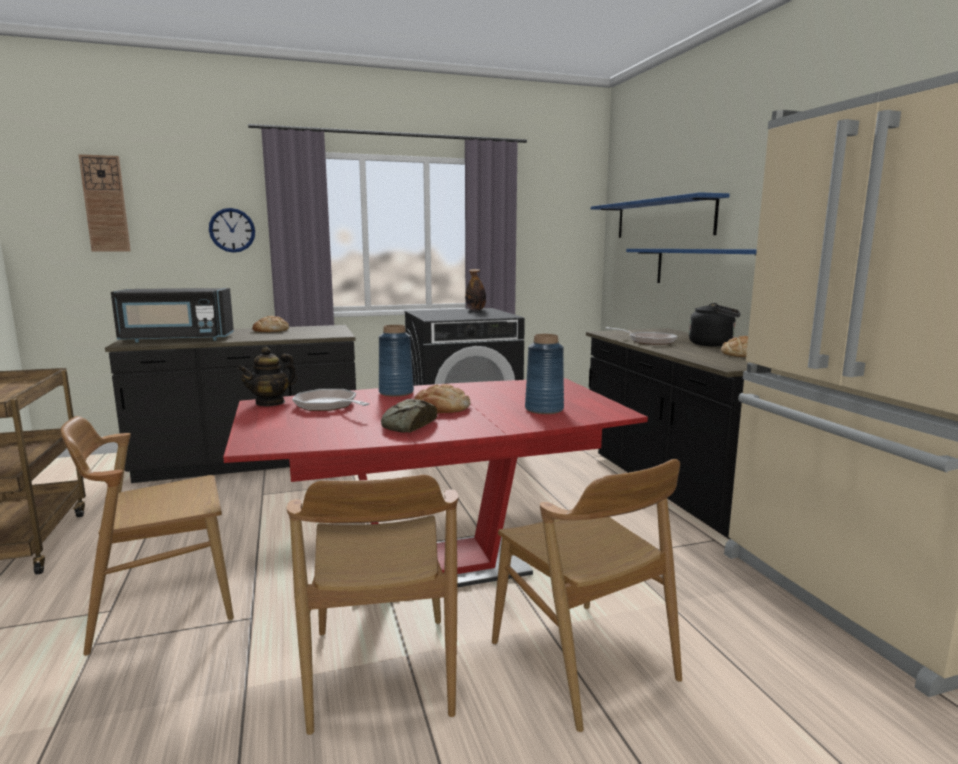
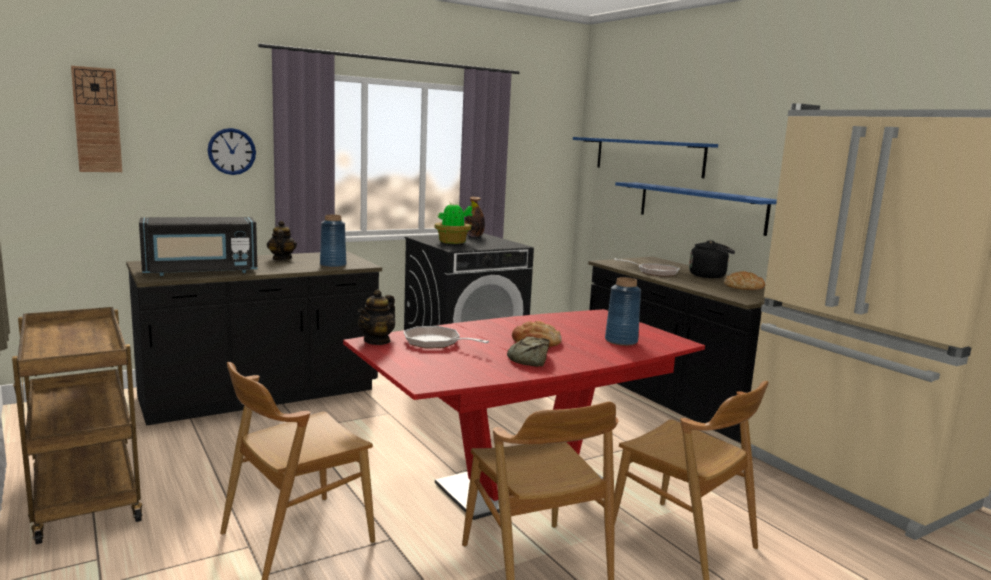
camera: 15 degrees left, 0 degrees up
bread [252,316,289,332] -> teapot [267,221,297,260]
blue vase [379,325,414,397] -> blue vase moved to [320,215,347,268]
none -> potted plant [435,201,478,244]

